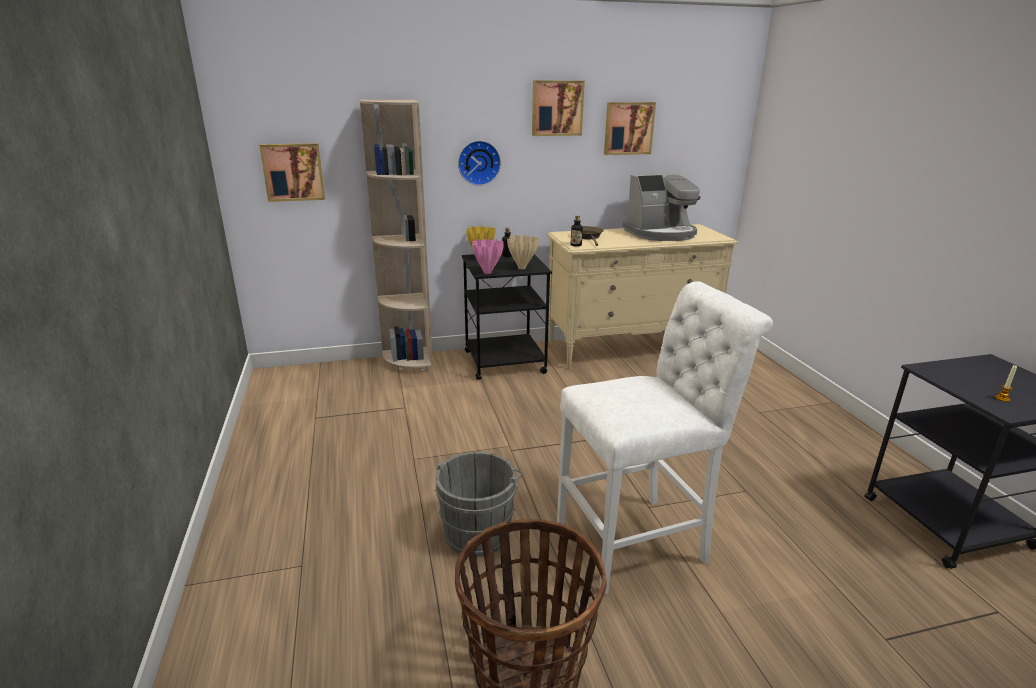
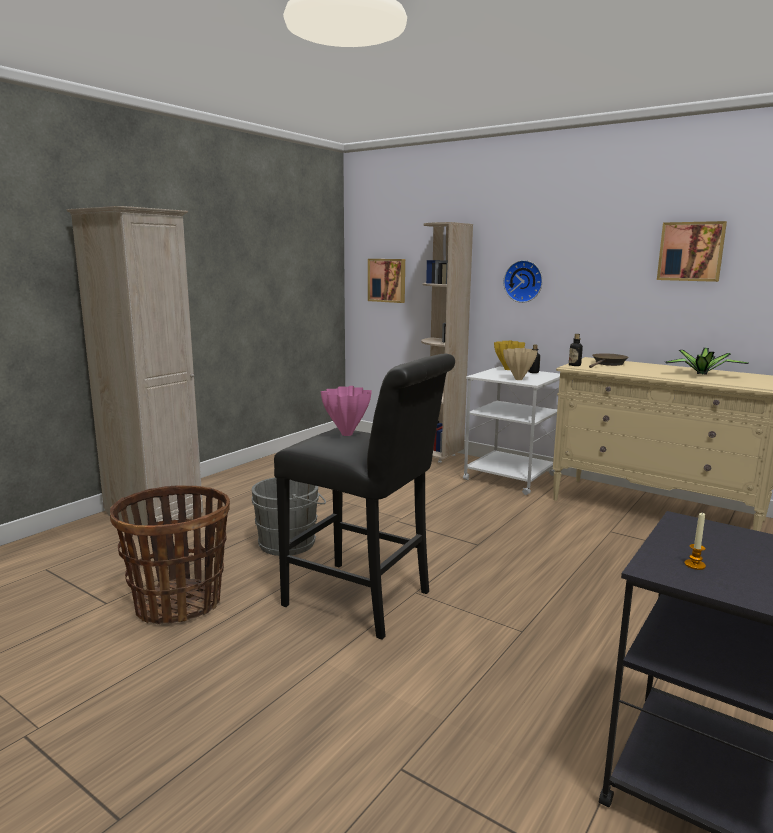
camera: 50 degrees right, 10 degrees down
black cart [462,254,552,380] -> white cart [463,367,560,495]
pink vase [472,239,504,274] -> pink vase moved to [321,386,372,436]
picture [532,80,585,136] -> none
white stool [557,281,773,595] -> black stool [274,354,455,640]
coffee machine [623,173,700,241] -> potted plant [665,348,748,375]
none -> beige cabinet [66,206,203,525]

